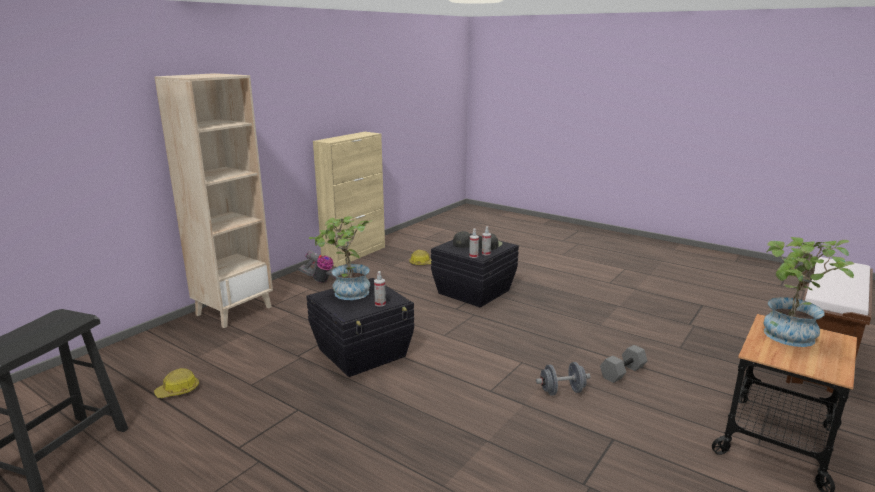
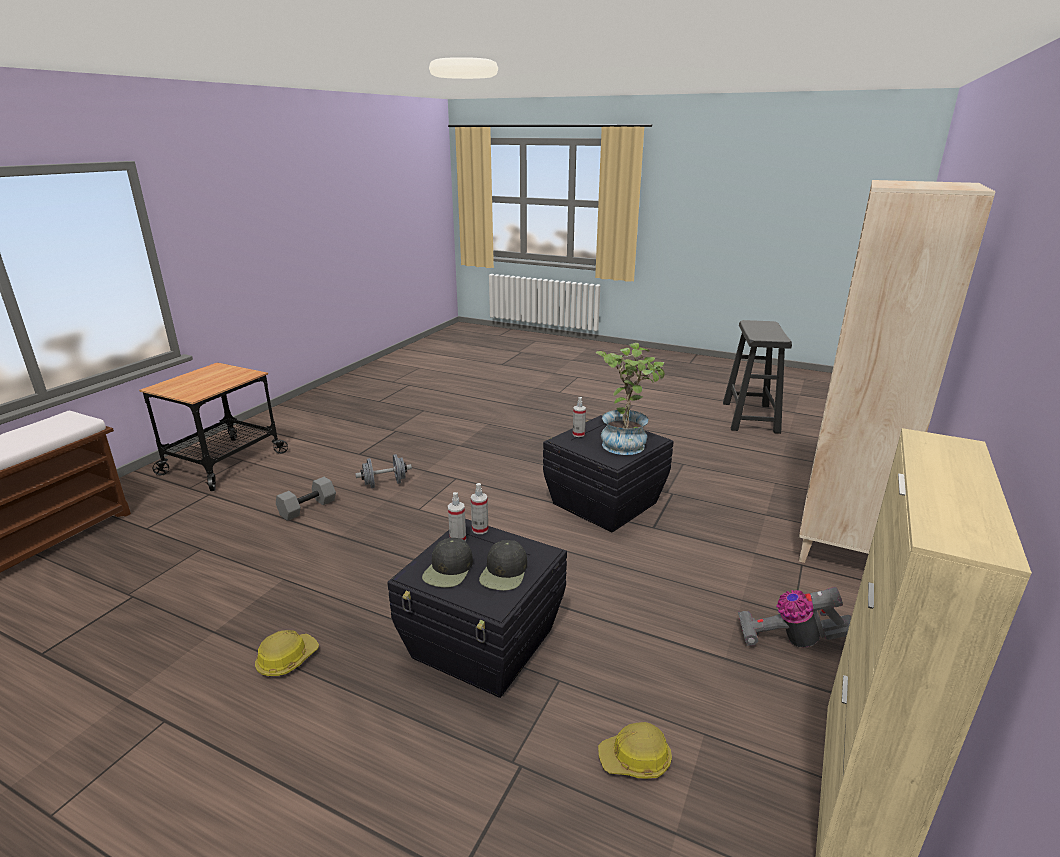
camera: 170 degrees right, 5 degrees up
hard hat [154,368,199,398] -> hard hat moved to [255,630,319,677]
potted plant [764,237,854,347] -> none

